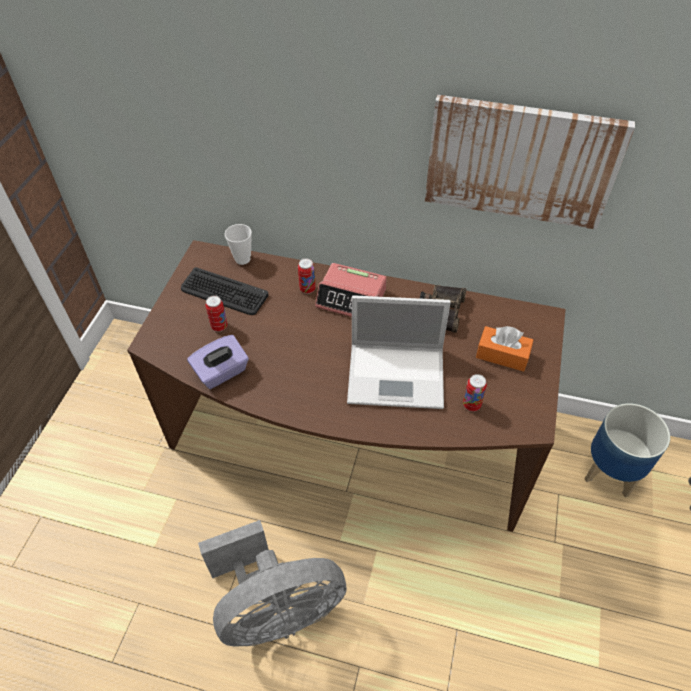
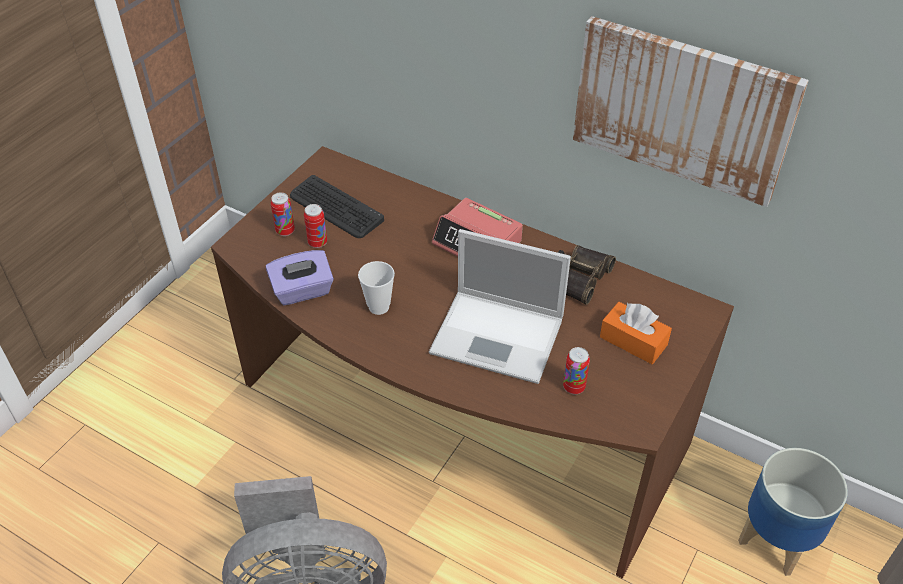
camera: 15 degrees right, 5 degrees down
cup [225,224,252,265] -> cup moved to [358,261,395,315]
can [298,258,316,294] -> can moved to [271,192,295,236]

